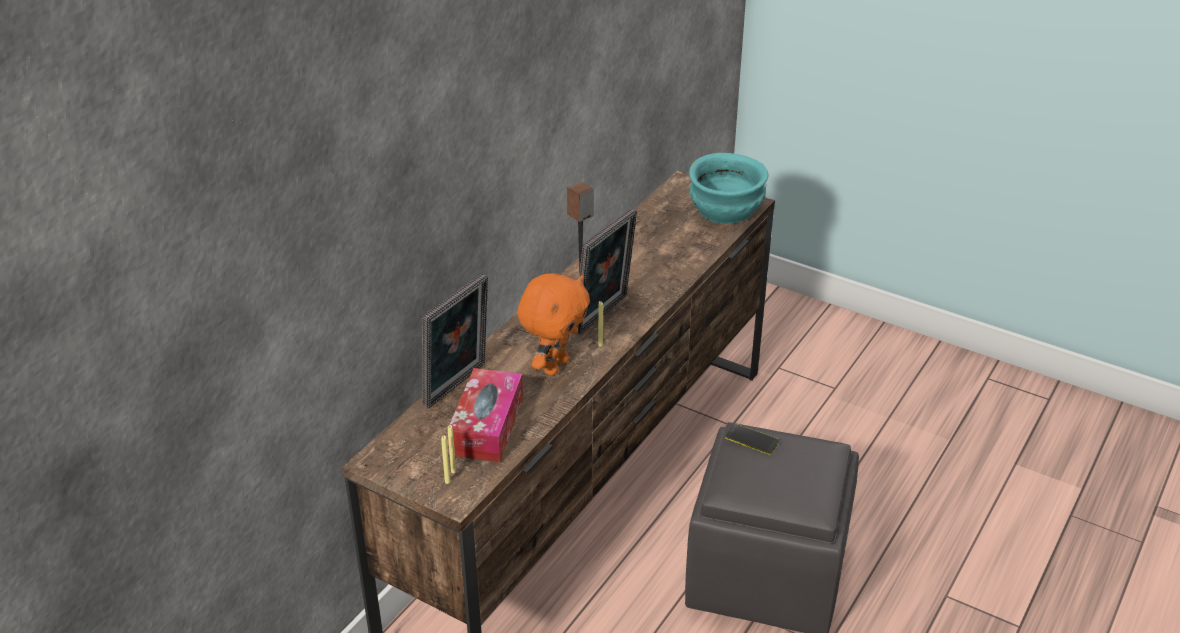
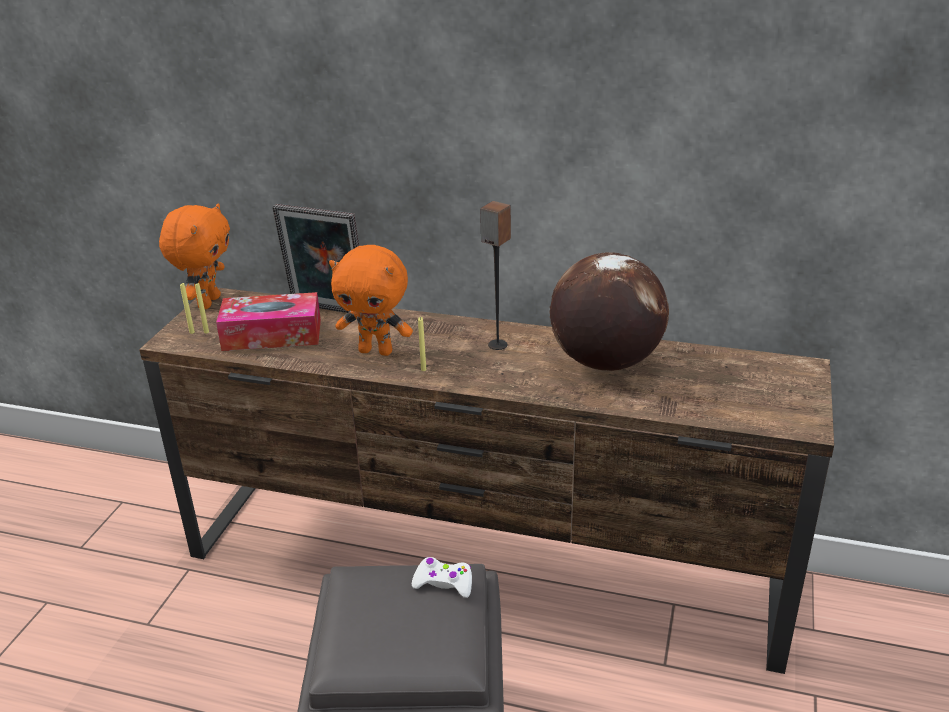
camera: 75 degrees right, 5 degrees down
picture frame [577,208,637,334] -> none
turquoise bowl [689,153,769,224] -> none
phone [725,424,779,455] -> white game controller [412,557,472,598]
none -> orange plush toy [159,204,230,309]
none -> globe [550,252,669,371]

